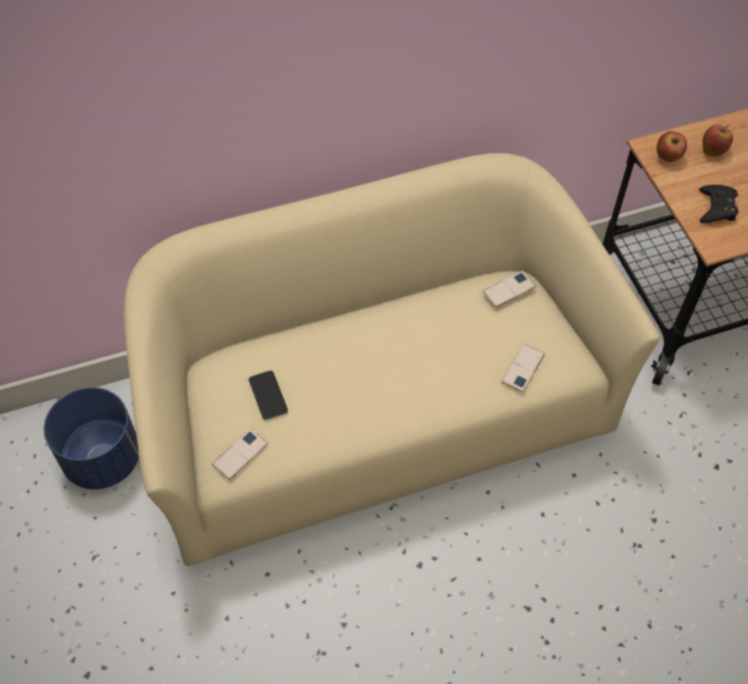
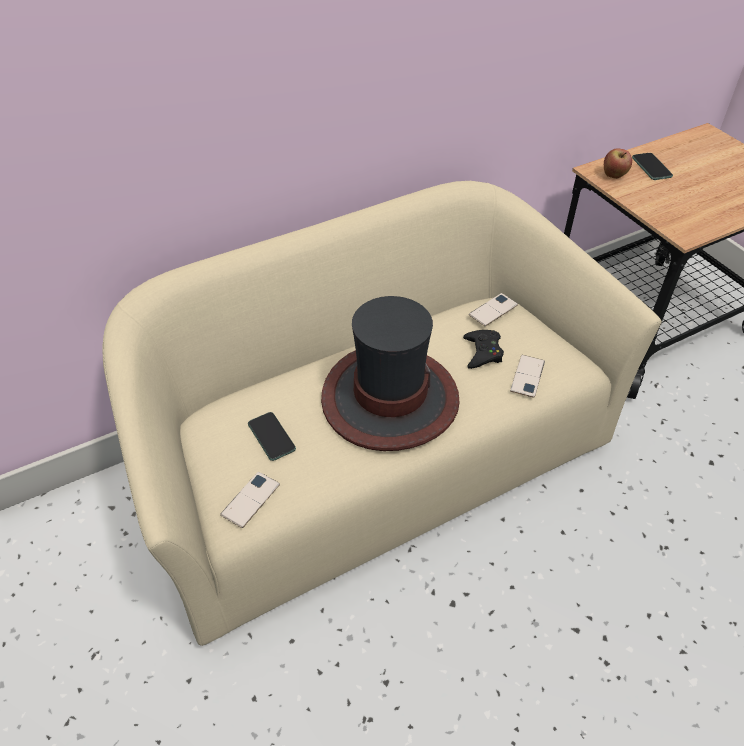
camera: 10 degrees left, 10 degrees down
blue planter [44,387,139,489] -> none
black game controller [699,185,739,223] -> black game controller moved to [463,330,504,369]
apple [703,124,733,157] -> phone [632,153,673,180]
none -> hat [321,296,460,451]

